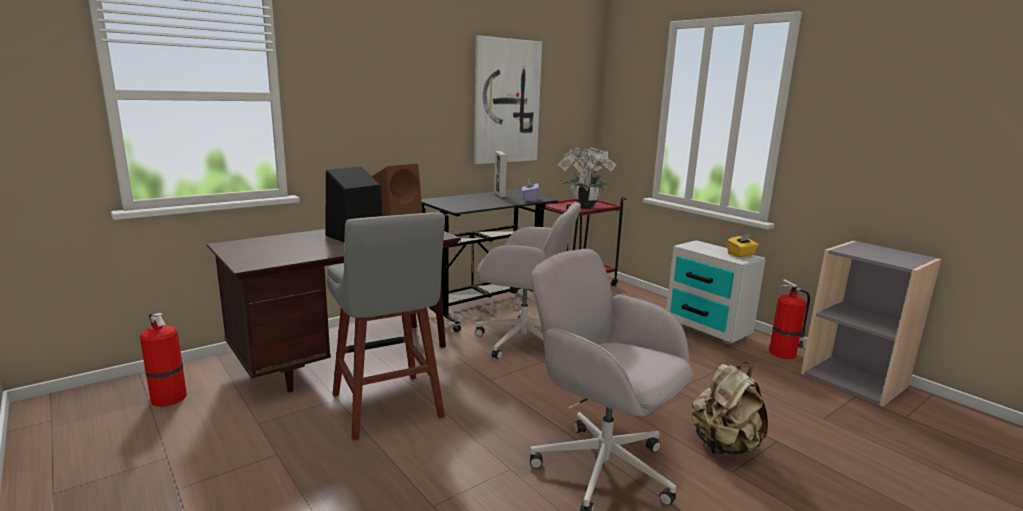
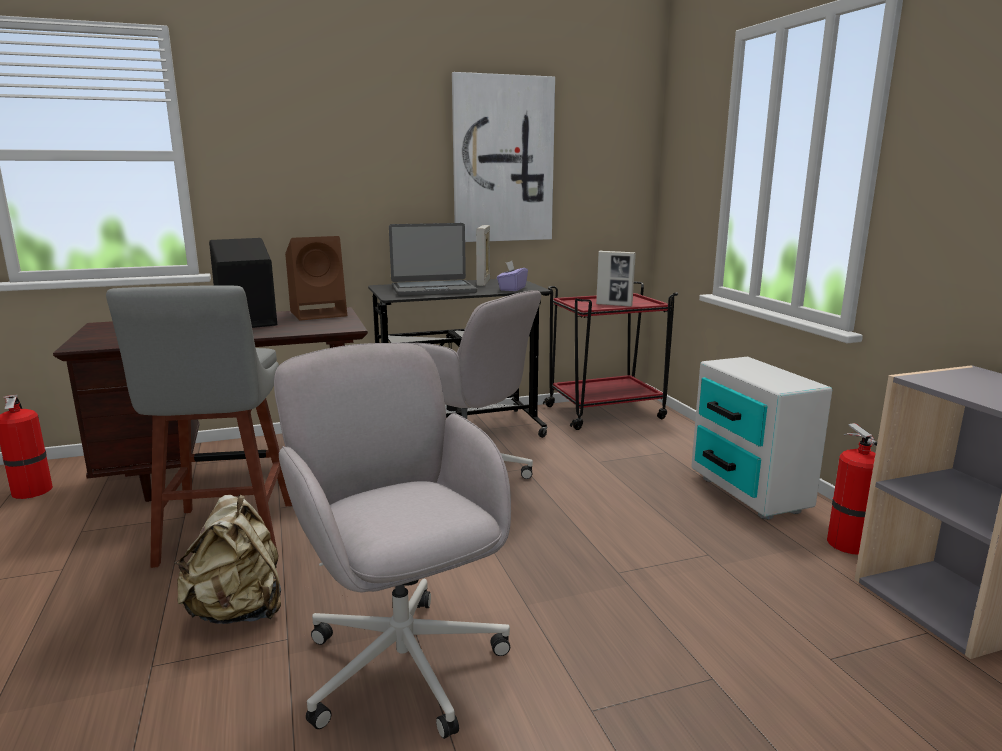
camera: 20 degrees right, 0 degrees up
potted plant [558,147,617,209] -> picture frame [596,251,636,307]
beige backpack [692,362,768,455] -> beige backpack moved to [174,495,281,624]
yellow tissue box [727,234,759,257] -> none
none -> laptop [389,223,477,296]

